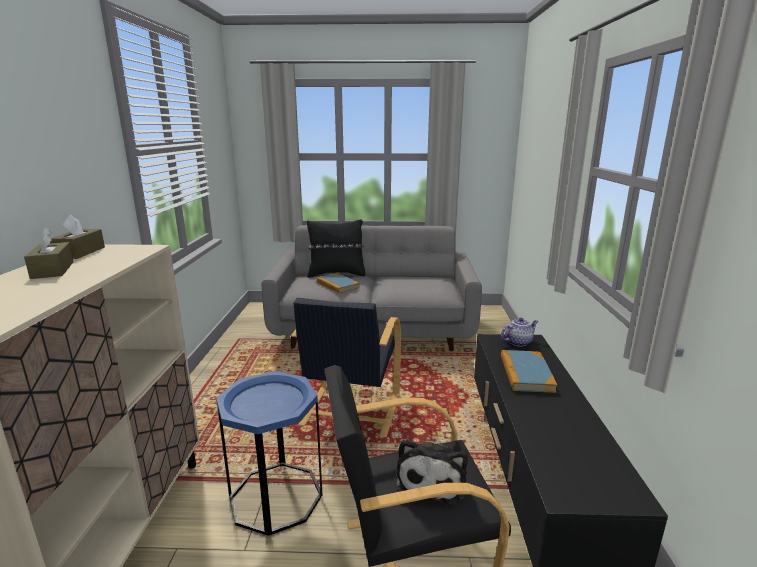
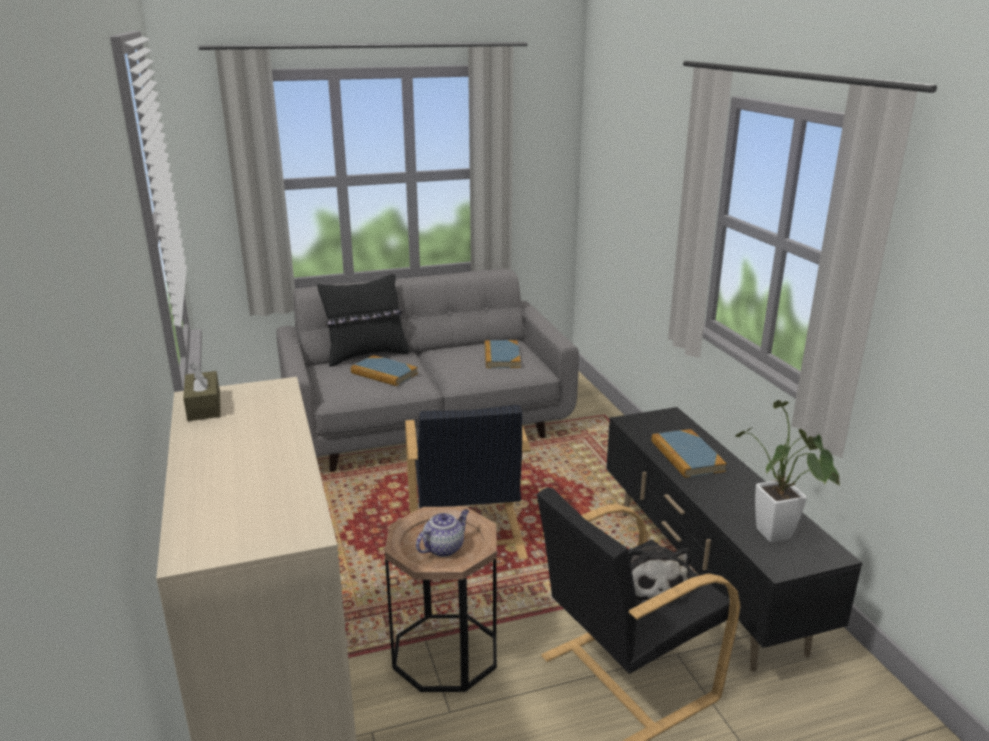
camera: 20 degrees left, 5 degrees up
brown tissue box [24,227,73,279] -> none
blue side table [216,371,322,536] -> brown side table [385,507,497,692]
teapot [501,318,538,346] -> teapot moved to [416,509,469,557]
none -> book [485,340,521,368]
none -> potted plant [735,400,841,542]

